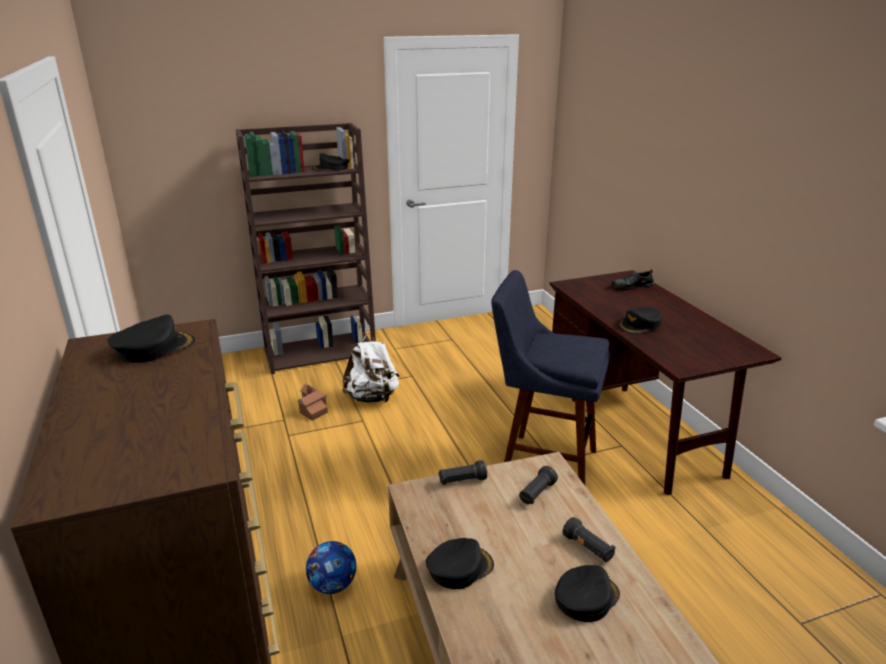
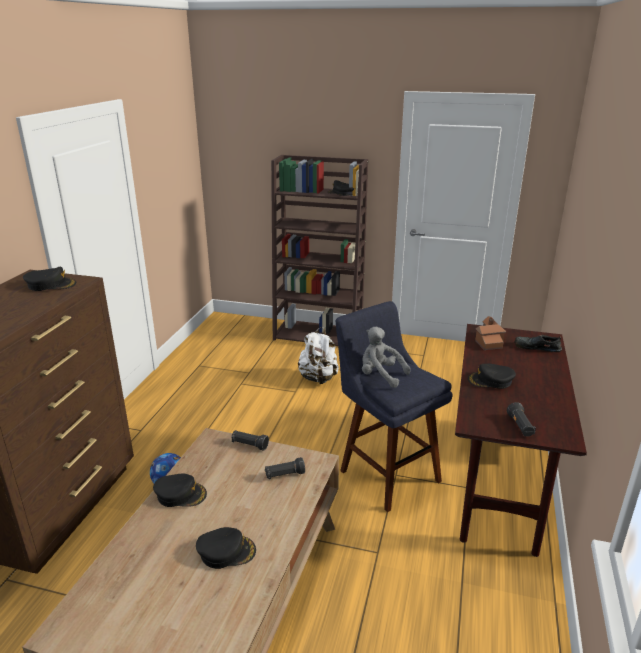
camera: 35 degrees right, 0 degrees up
toy house [297,384,328,420] -> toy house moved to [475,316,506,350]
black flashlight [563,517,615,562] -> black flashlight moved to [507,402,536,437]
none -> grey plush toy [362,327,411,388]

